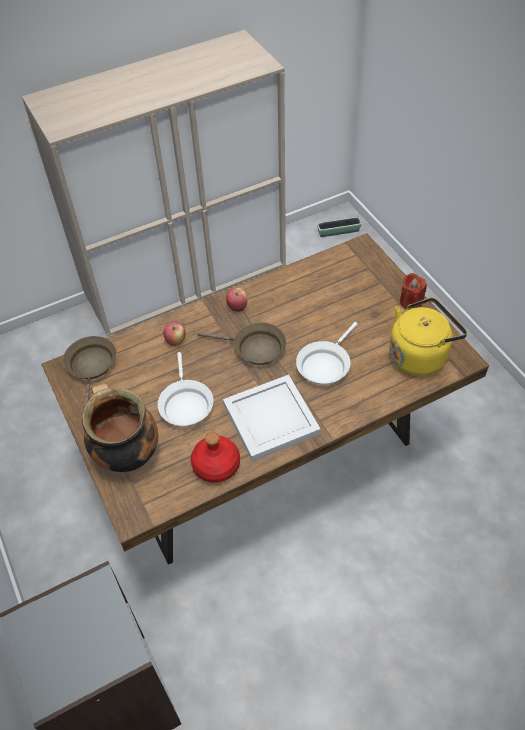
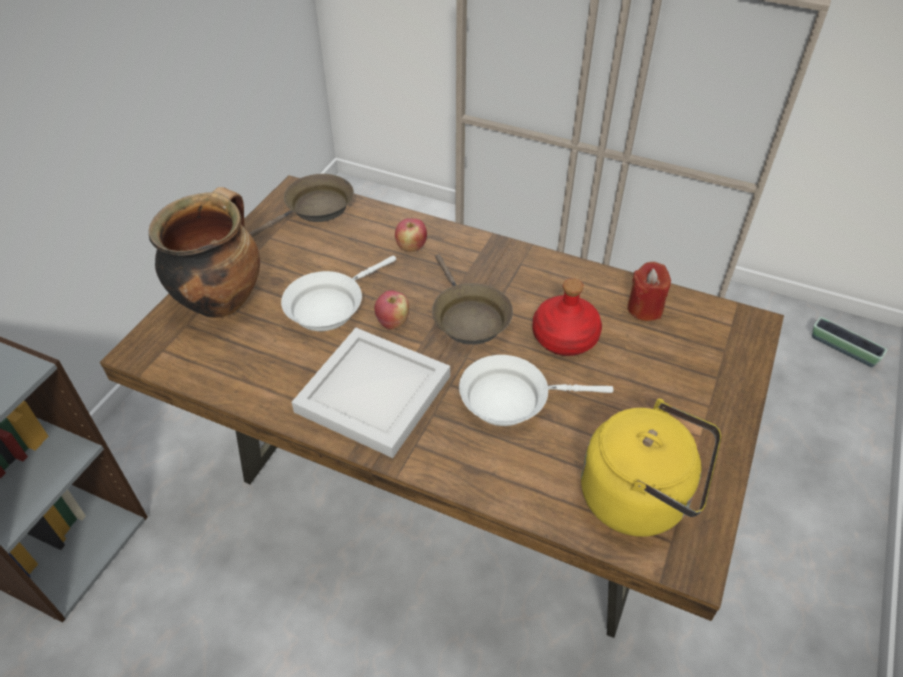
camera: 50 degrees right, 5 degrees down
red bottle [191,432,240,483] -> red bottle moved to [532,278,602,356]
apple [226,288,247,312] -> apple moved to [374,290,409,330]
red candle [400,273,427,309] -> red candle moved to [627,262,671,321]

